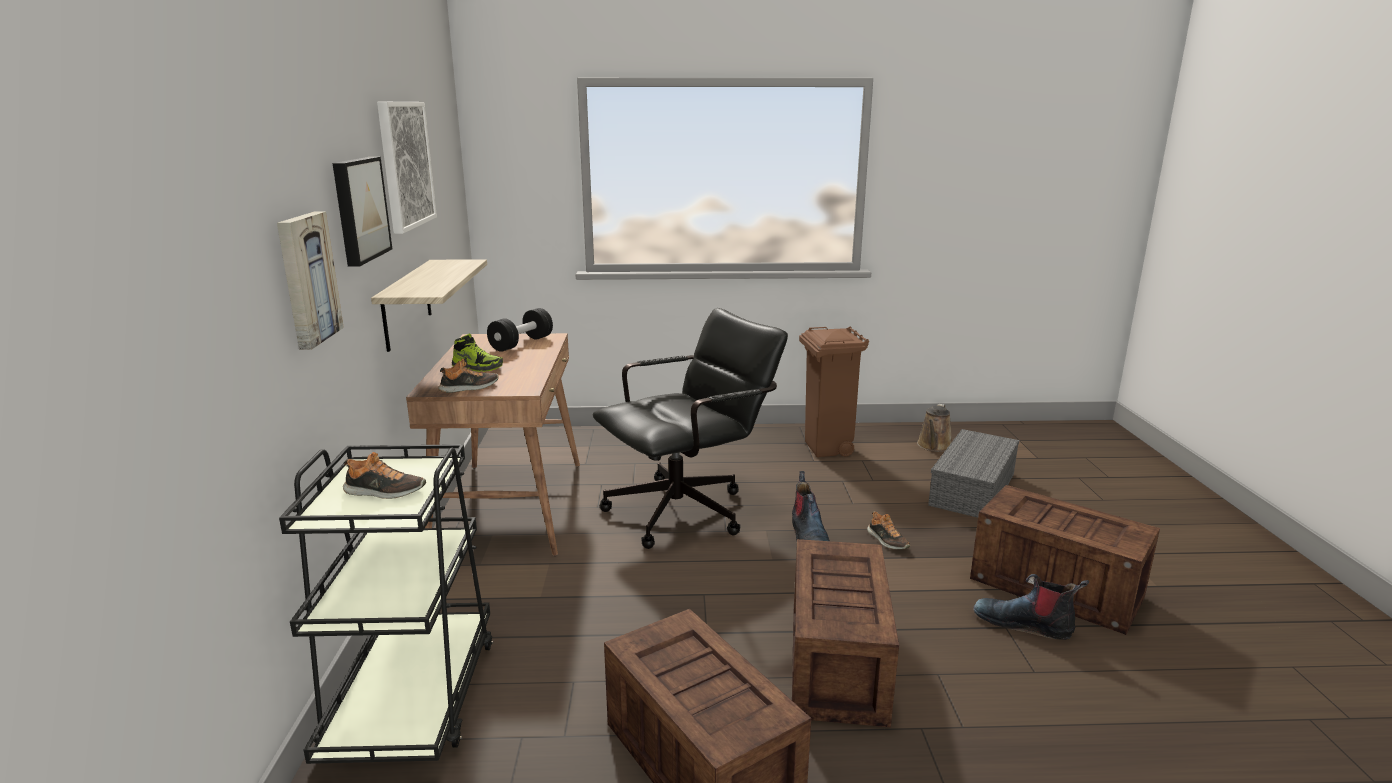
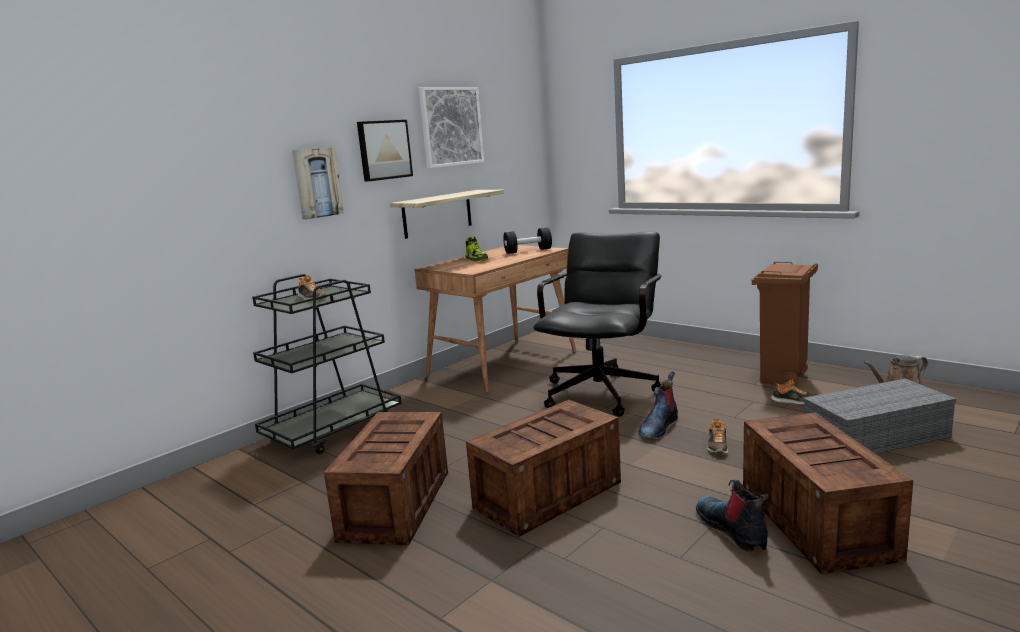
camera: 45 degrees right, 5 degrees down
shoe [438,359,499,393] -> shoe moved to [771,379,818,405]
black office chair [593,308,788,549] -> black office chair turned 75 degrees counterclockwise [533,232,661,417]

